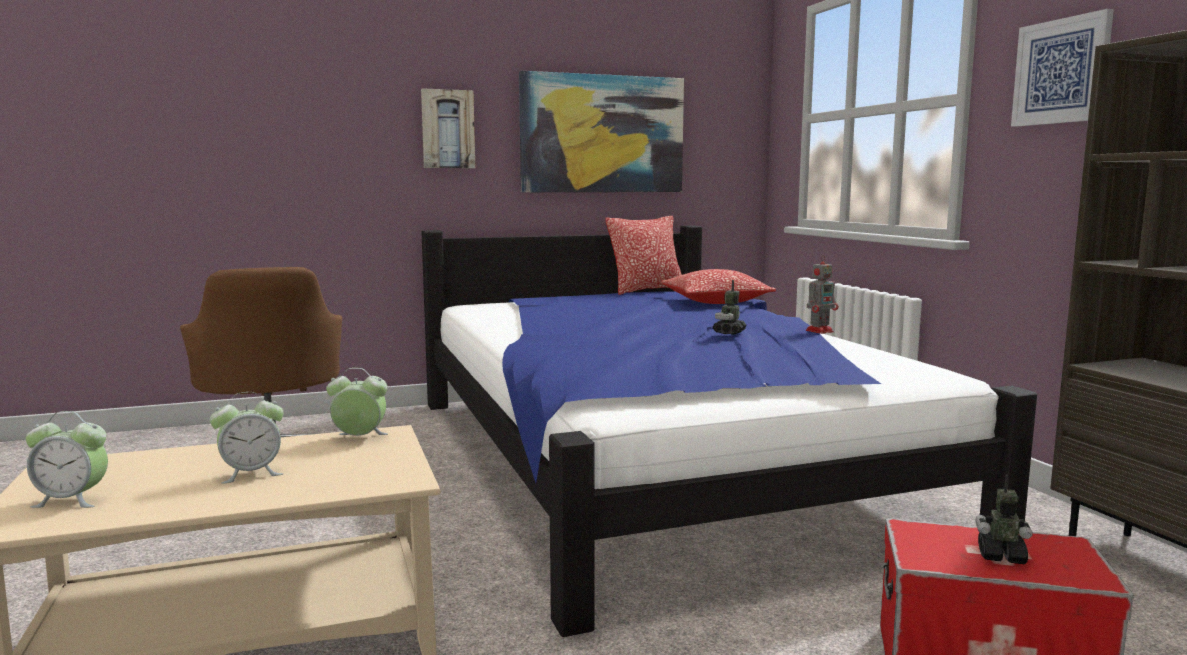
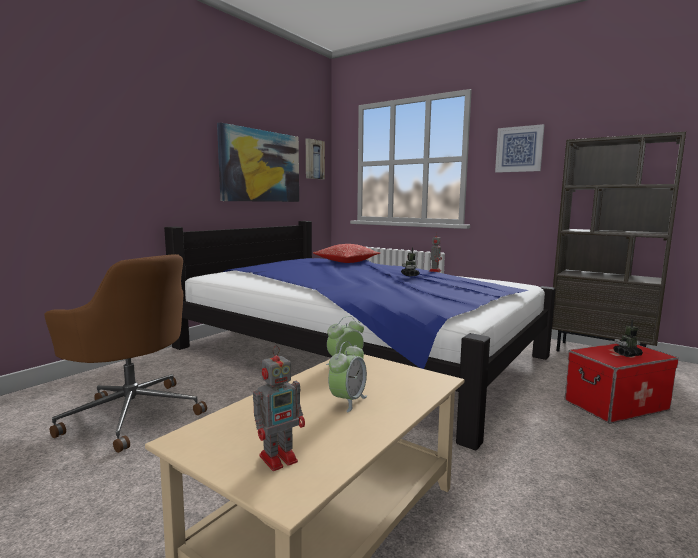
camera: 35 degrees left, 0 degrees up
alarm clock [26,411,108,508] -> toy robot [253,345,305,471]
picture [421,88,475,168] -> picture moved to [306,138,325,179]
pillow [605,216,682,295] -> none

